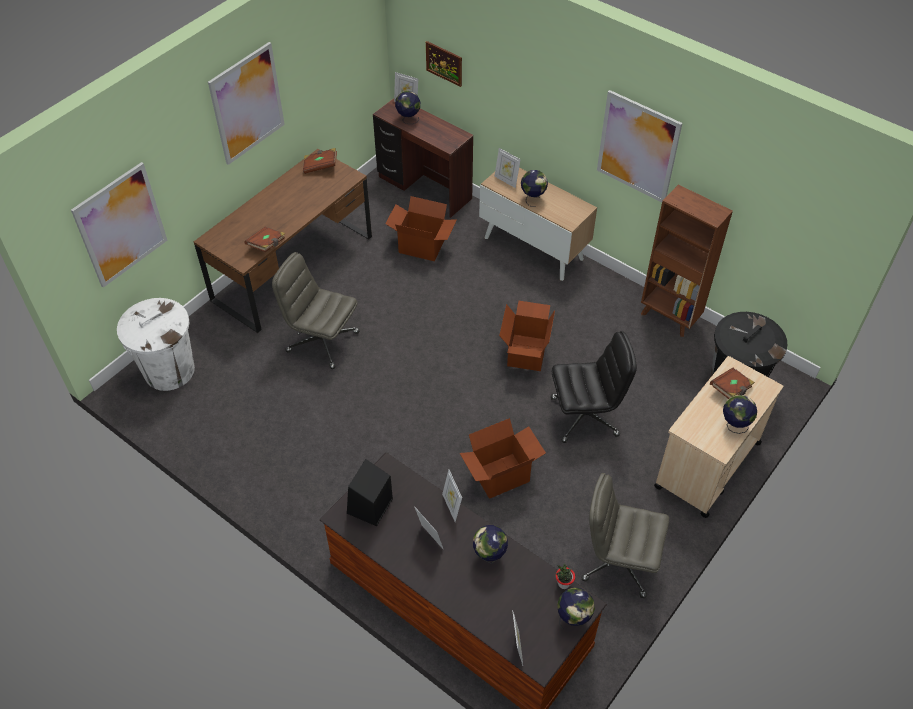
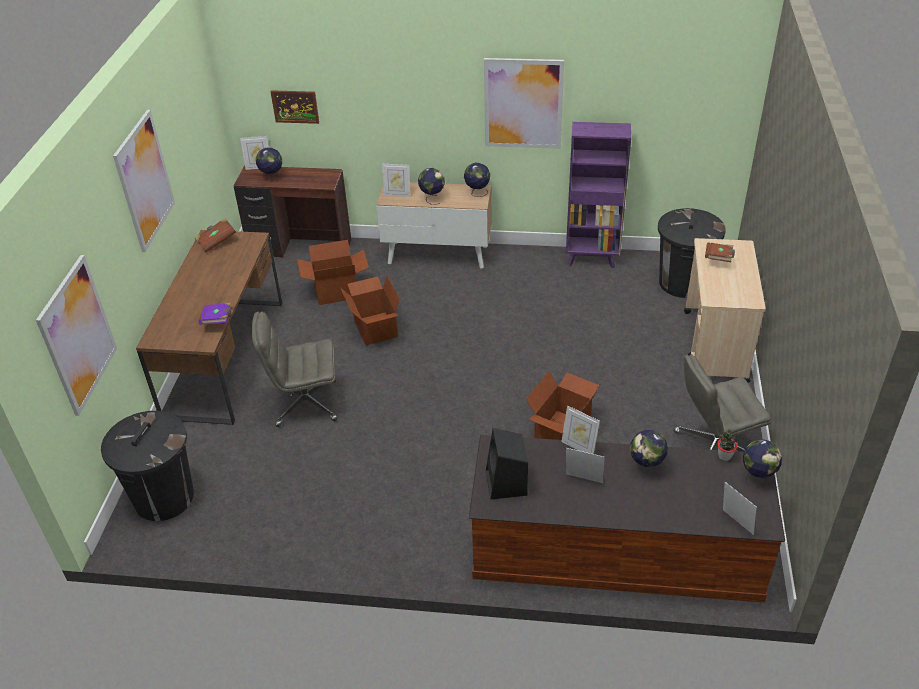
camera: 30 degrees left, 10 degrees down
white trash can [117,298,195,391] -> black trash can [101,411,194,521]
brown book [245,226,286,252] -> purple book [199,302,232,325]
cardboard box [499,301,555,371] -> cardboard box moved to [341,275,400,346]
black office chair [551,331,637,443] -> none
brown bookcase [641,185,733,337] -> purple bookcase [566,122,631,268]
globe [723,395,757,434] -> globe moved to [464,163,490,197]

